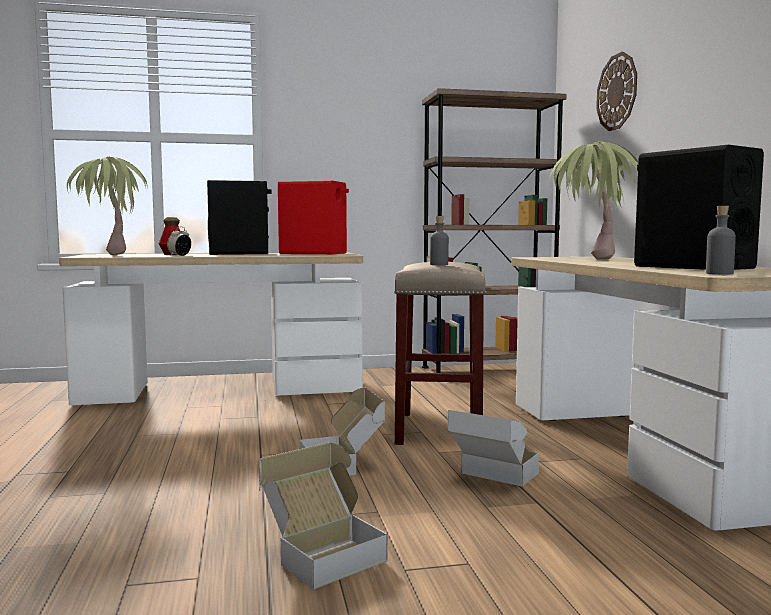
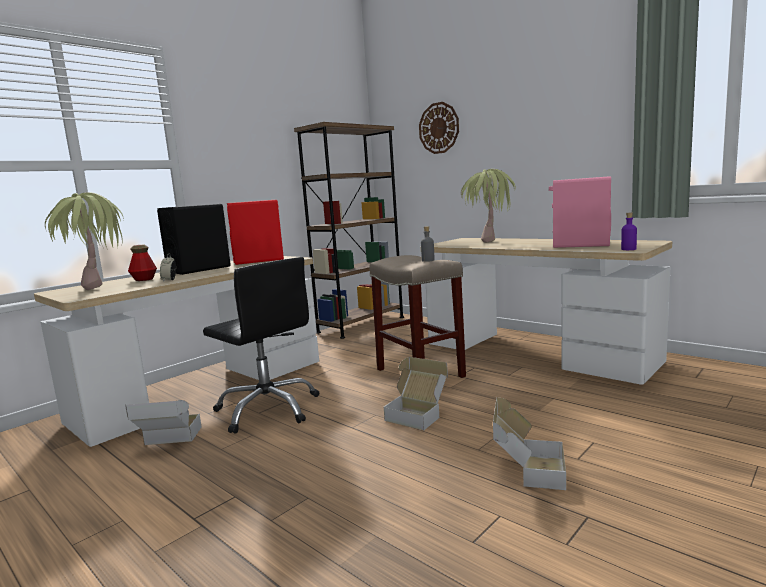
camera: 35 degrees left, 5 degrees up
cardboard box [448,409,539,487] -> cardboard box moved to [125,400,202,445]
black speaker [634,145,764,270] -> pink speaker [549,177,611,248]
grey bottle [706,206,736,274] -> purple bottle [621,212,637,250]
none -> black office chair [203,257,320,434]

